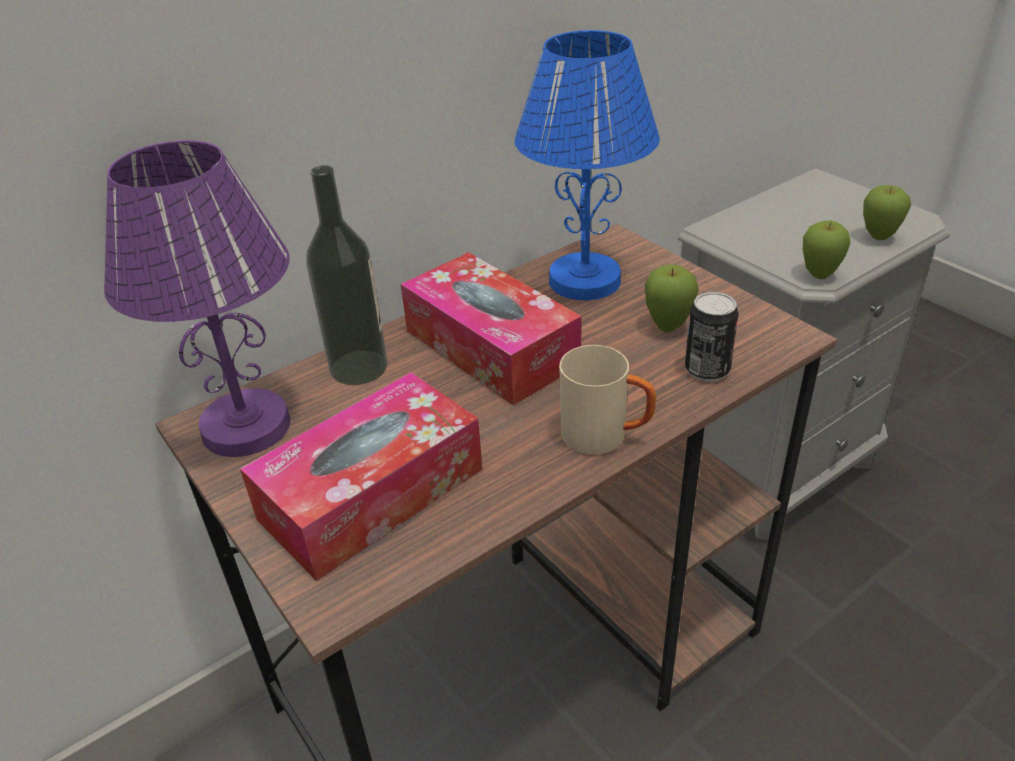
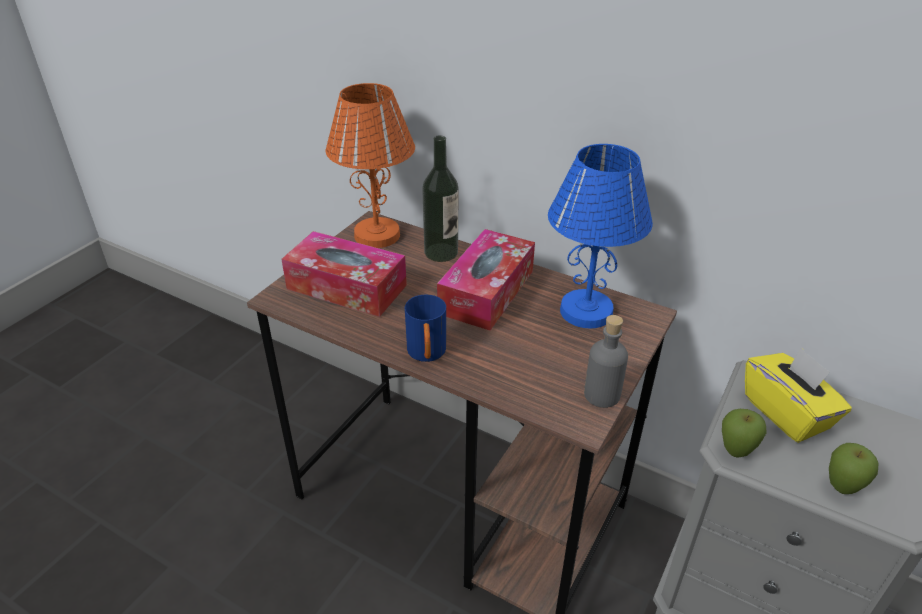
camera: 65 degrees right, 0 degrees up
purple table lamp [104,140,290,457] -> orange table lamp [326,83,415,248]
beige mug [559,345,656,455] -> blue mug [405,295,446,362]
apple [645,265,699,332] -> none
can [685,292,739,382] -> none
none -> grey bottle [584,315,628,408]
none -> yellow tissue box [745,347,852,443]

